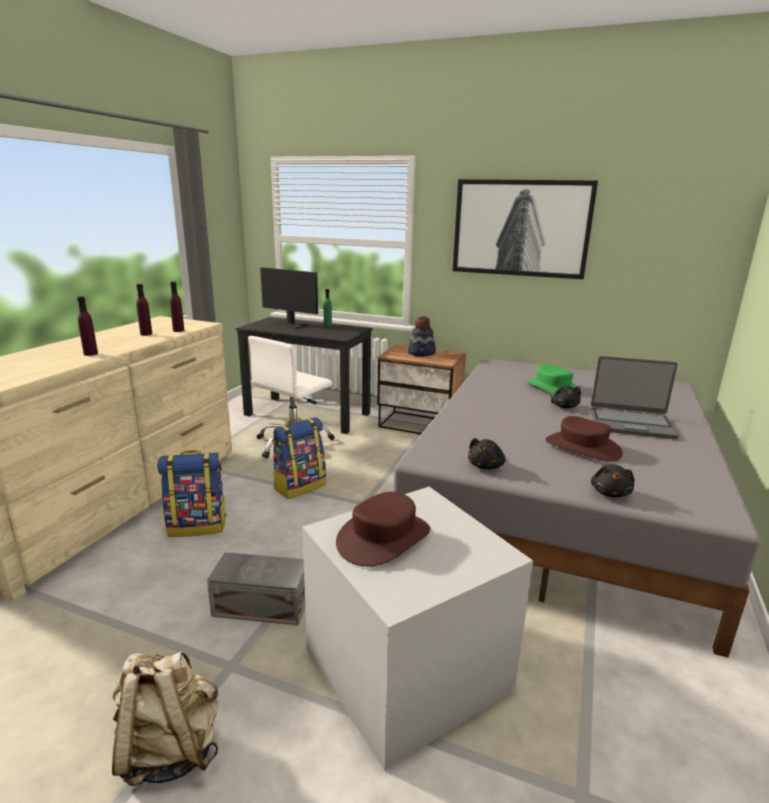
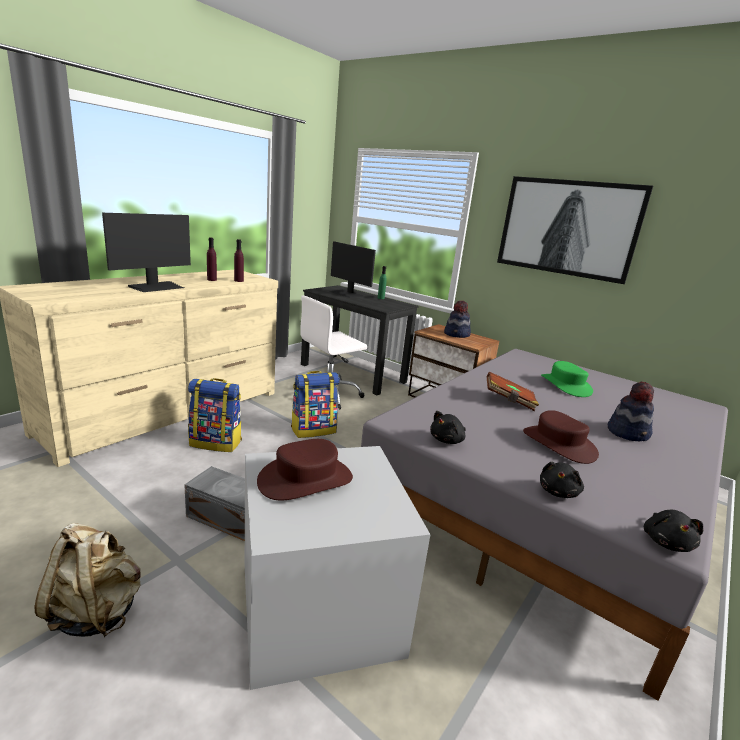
camera: 15 degrees right, 0 degrees up
purple bottle [77,296,98,356] -> monitor [102,213,191,292]
black plush toy [551,385,581,408] -> black plush toy moved to [644,510,703,552]
laptop [590,356,679,439] -> hat [608,381,654,441]
none -> brown book [486,372,539,411]

